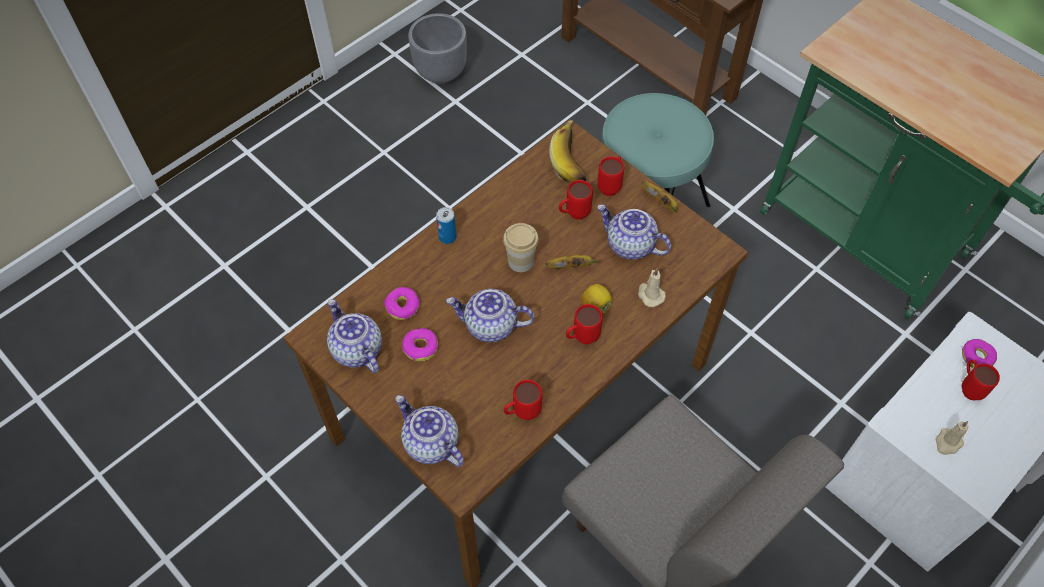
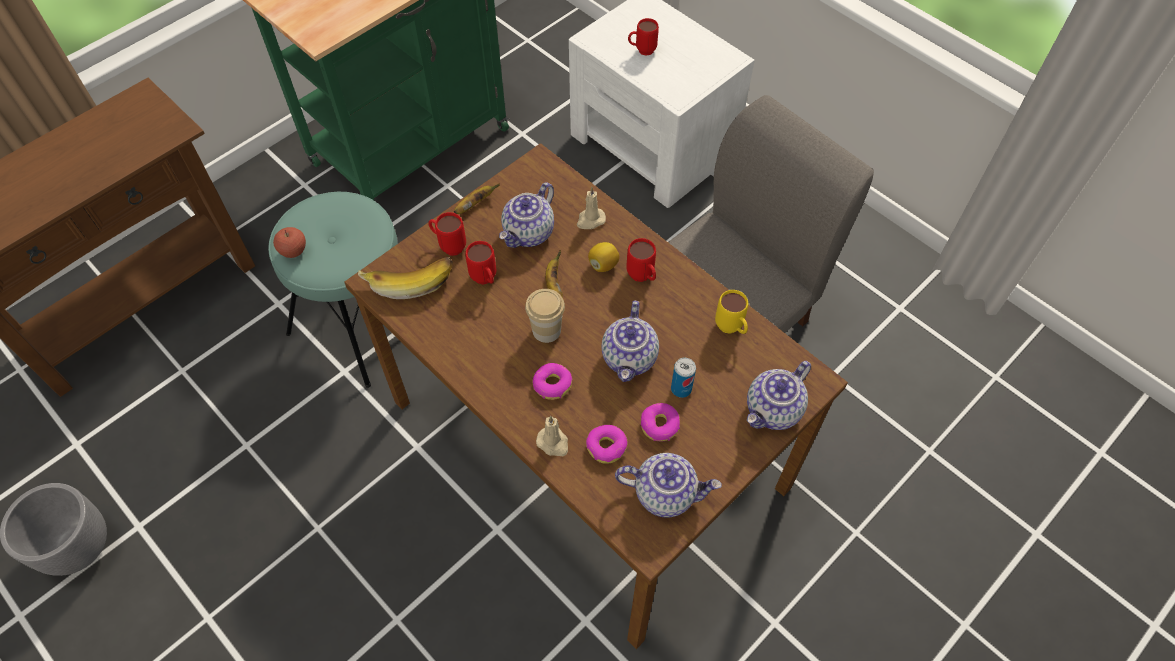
camera: 90 degrees left, 0 degrees up
teapot [327,299,382,373] -> teapot turned 135 degrees counterclockwise [615,453,722,518]
can [436,207,457,244] -> can moved to [671,358,696,398]
red mug [504,380,542,420] -> yellow mug [715,290,748,334]
beige candle [936,421,969,455] -> beige candle moved to [536,416,568,456]
donut [961,339,997,368] -> donut moved to [533,363,572,400]
none -> apple [273,227,306,258]

